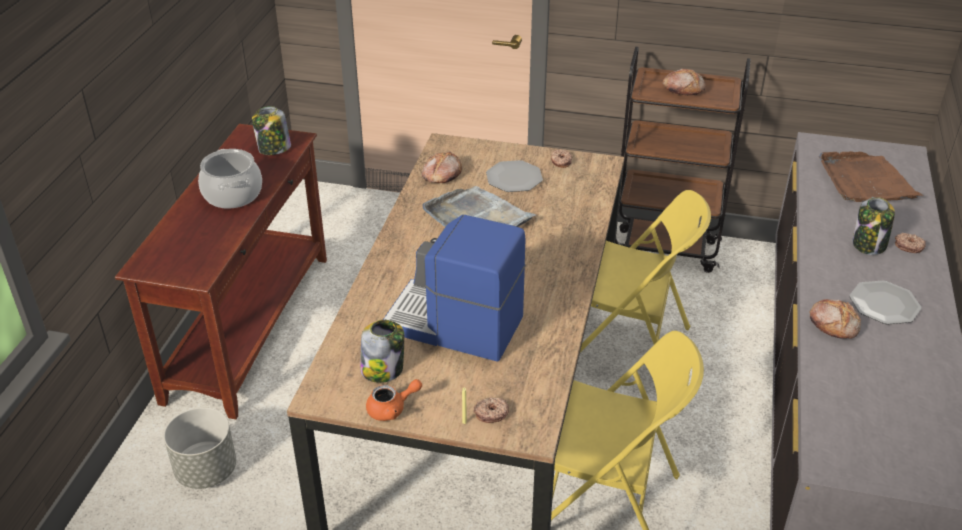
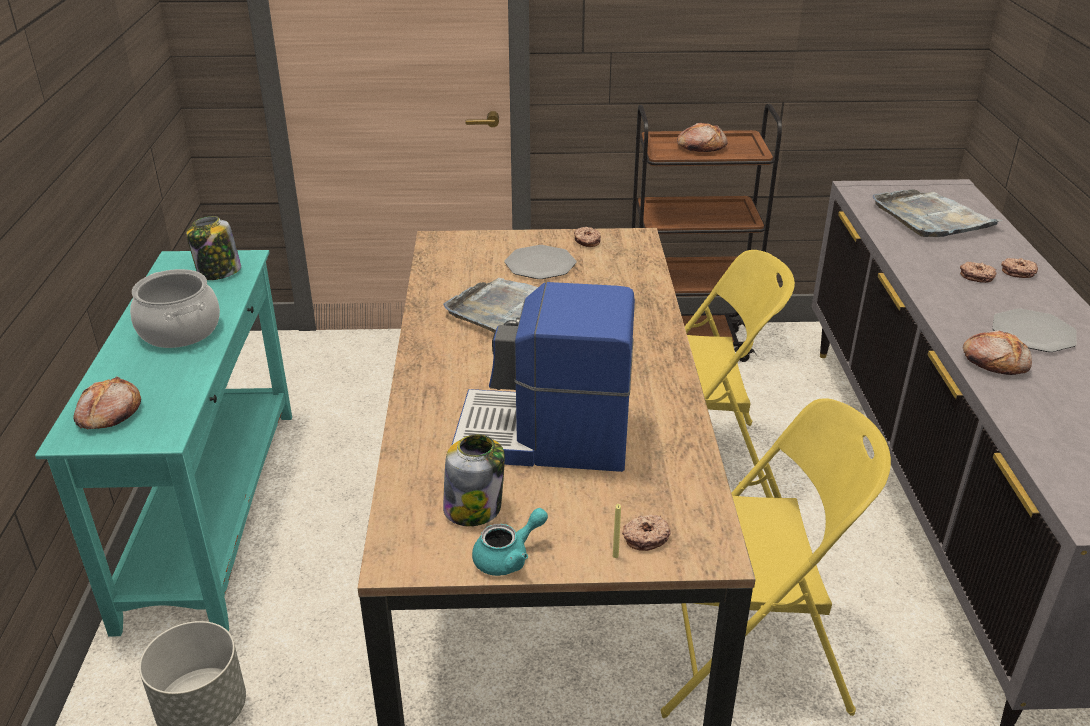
camera: 15 degrees left, 5 degrees down
brown console table [115,124,327,419] -> turquoise console table [35,250,292,637]
orange teapot [366,379,422,421] -> turquoise teapot [472,508,548,576]
bread [422,151,462,183] -> bread moved to [73,376,141,429]
brown tray [819,151,923,202] -> grey tray [873,189,1002,237]
jar [853,197,895,255] -> donut [960,262,997,283]

